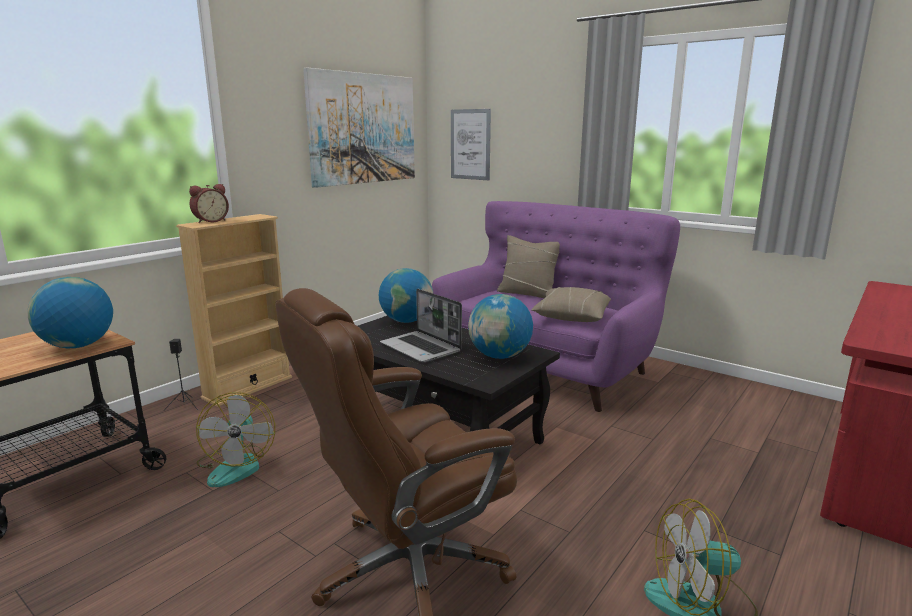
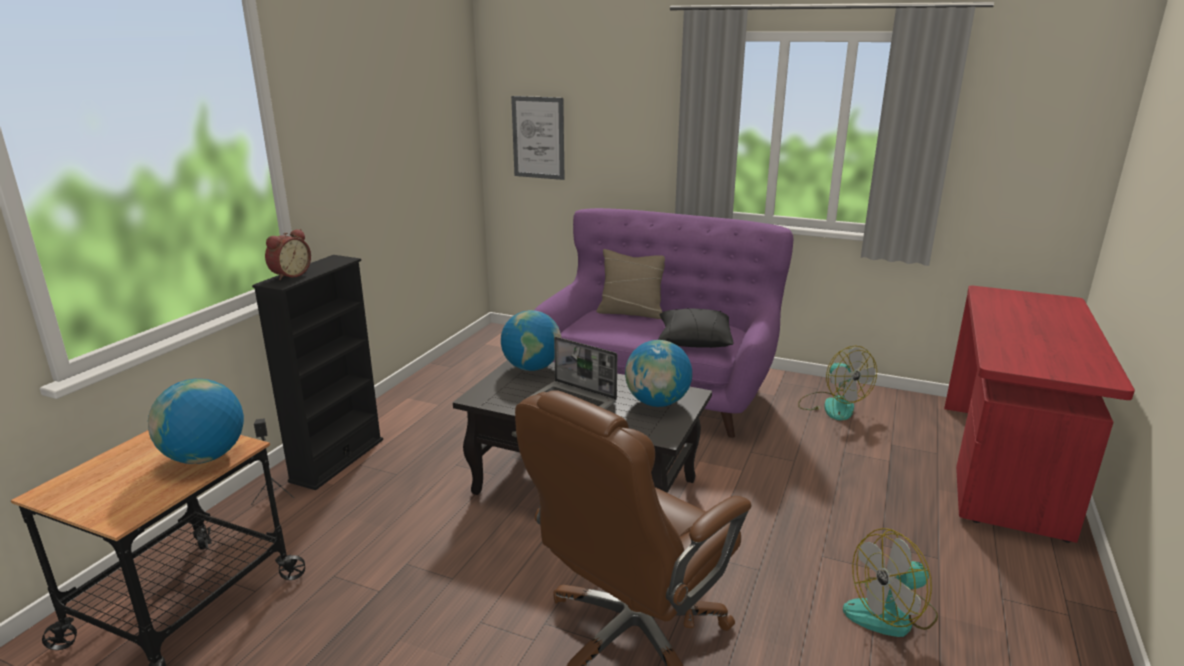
camera: 15 degrees left, 5 degrees up
beige bookcase [176,214,292,407] -> black bookcase [252,255,383,490]
fan [196,392,275,487] -> fan moved to [798,346,877,421]
picture [303,68,415,188] -> none
beige pillow [531,287,611,322] -> black pillow [658,308,734,348]

